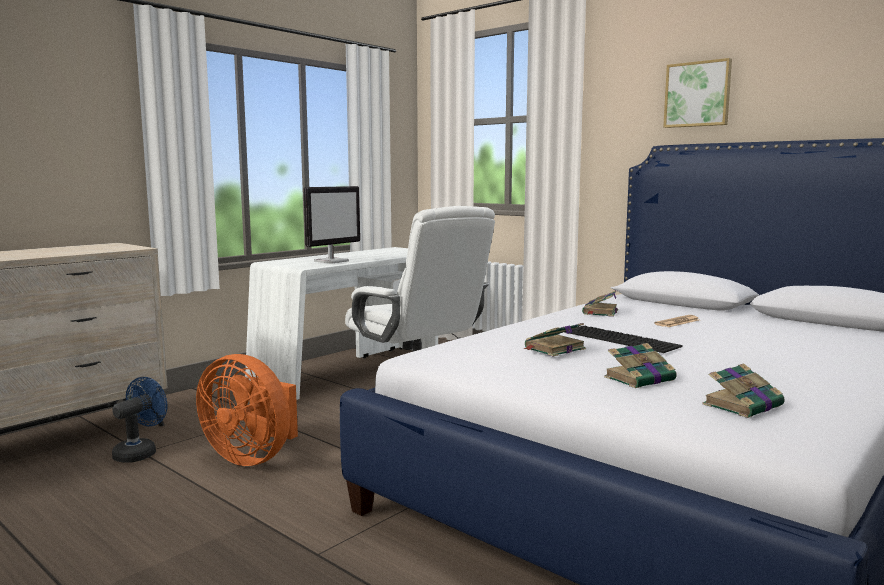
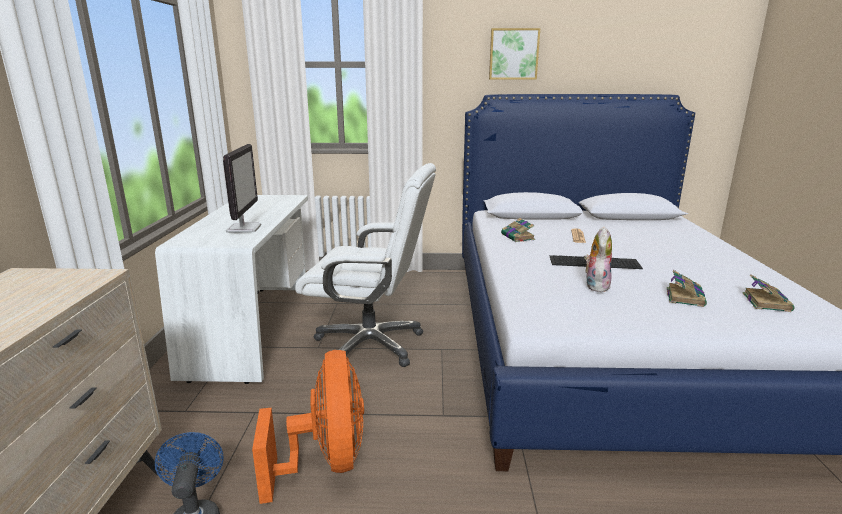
camera: 40 degrees left, 10 degrees up
orange fan [196,354,298,466] -> orange fan turned 90 degrees counterclockwise [252,350,364,504]
book [523,323,586,357] -> plush toy [584,226,612,292]

